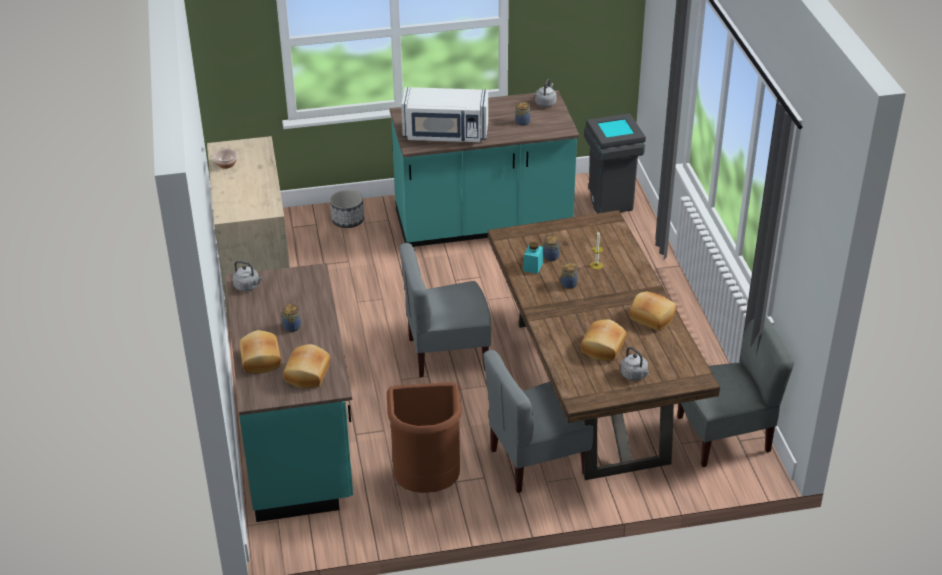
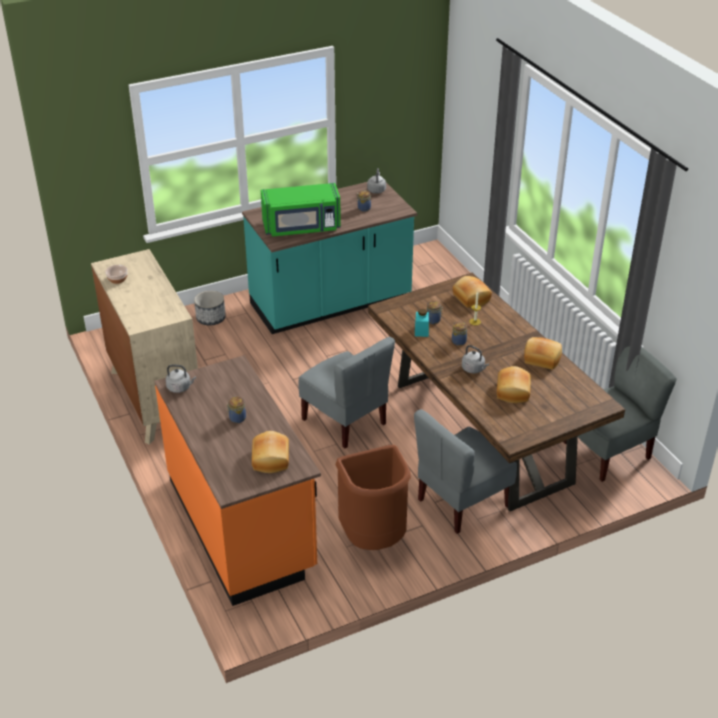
camera: 15 degrees left, 0 degrees up
turquoise counter [225,263,353,522] -> orange counter [154,356,321,606]
bread [239,330,281,374] -> bread moved to [453,276,492,308]
grey chair [399,243,491,377] -> grey chair turned 105 degrees counterclockwise [299,337,395,448]
white microwave [401,87,488,142] -> green microwave [261,183,341,236]
grey trash can [584,113,646,213] -> none
grey kettle [621,347,650,380] -> grey kettle moved to [462,345,489,374]

